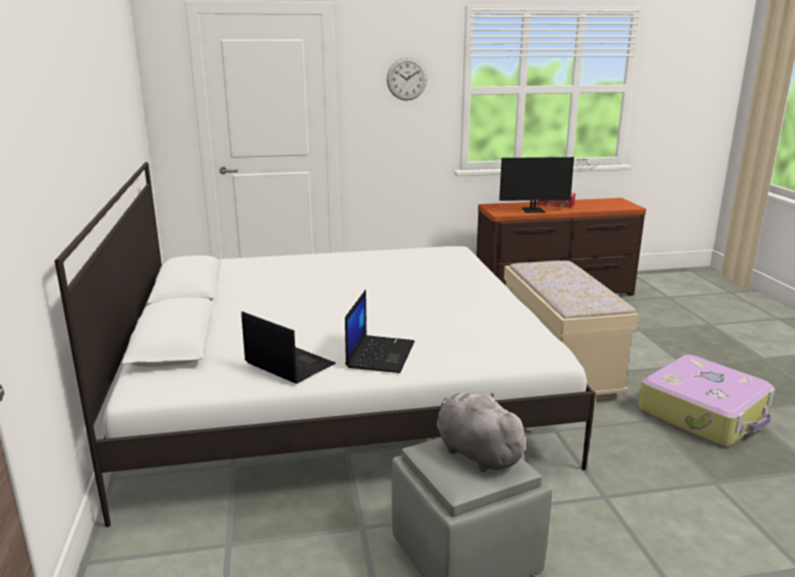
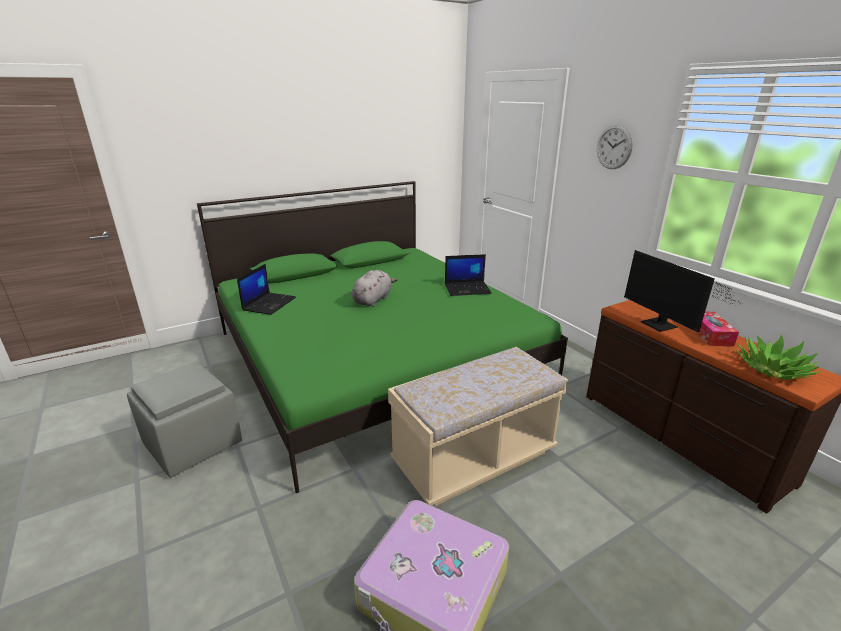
camera: 70 degrees right, 5 degrees up
white bed [55,162,596,527] -> green bed [197,181,568,493]
laptop [345,290,415,373] -> laptop moved to [445,254,492,296]
grey plush toy [437,392,533,472] -> grey plush toy moved to [352,270,398,307]
none -> potted plant [736,334,822,380]

